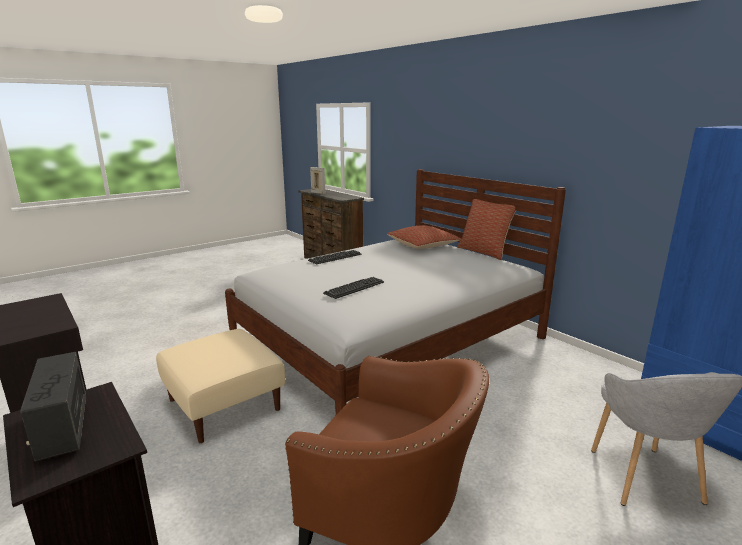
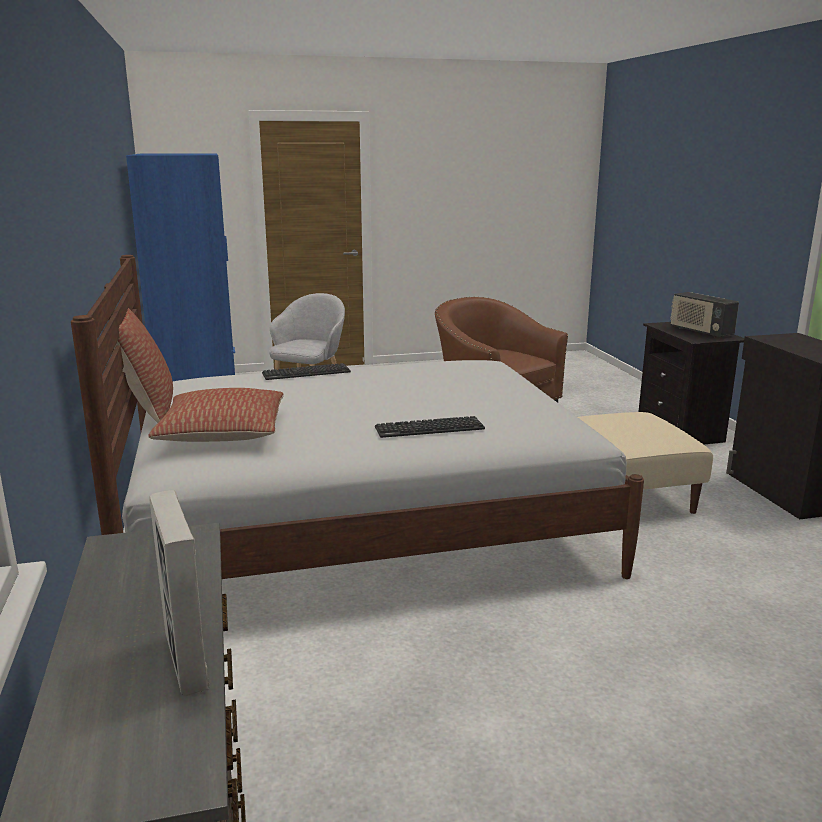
camera: 155 degrees left, 0 degrees up
radio [20,352,86,462] -> radio turned 150 degrees clockwise [670,292,739,337]
keyboard [323,277,384,299] -> keyboard moved to [262,363,351,380]

